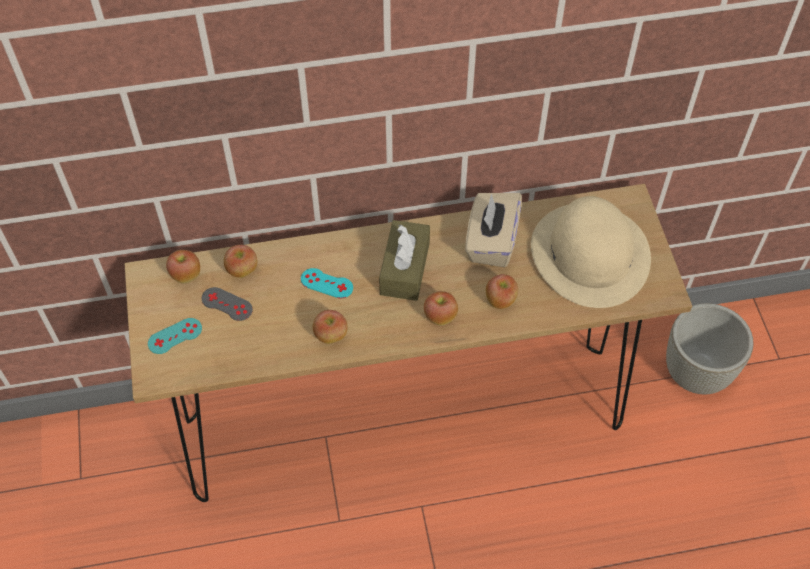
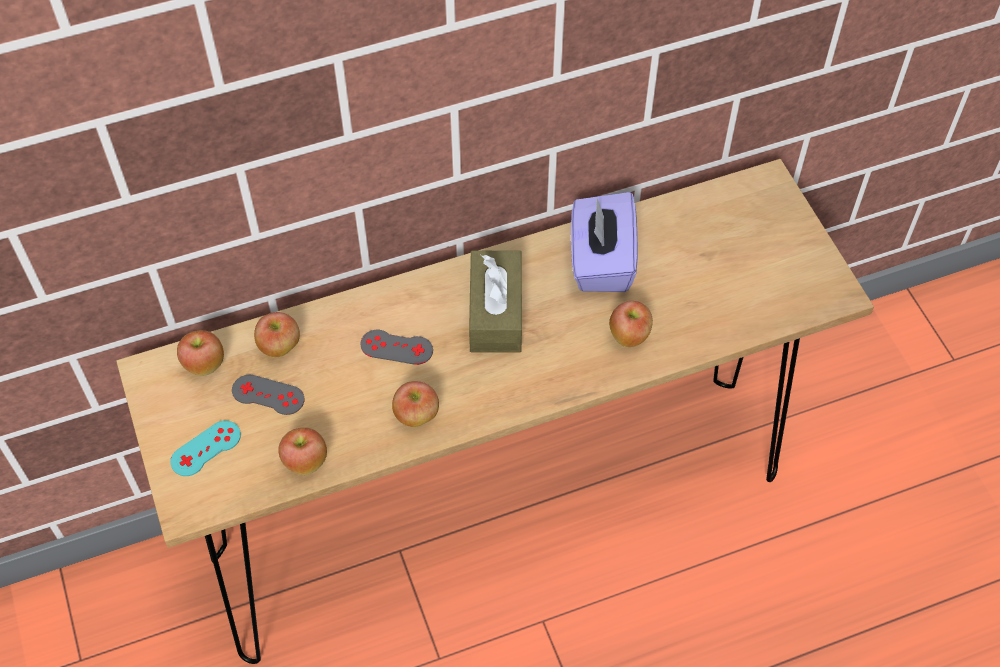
camera: 10 degrees left, 0 degrees up
turquoise game controller [301,268,353,299] -> grey game controller [360,330,433,365]
apple [424,291,458,326] -> apple moved to [278,427,327,475]
beige tissue box [465,193,522,267] -> purple tissue box [571,192,638,292]
beige hat [531,196,651,308] -> none
grey planter [666,303,754,395] -> none

